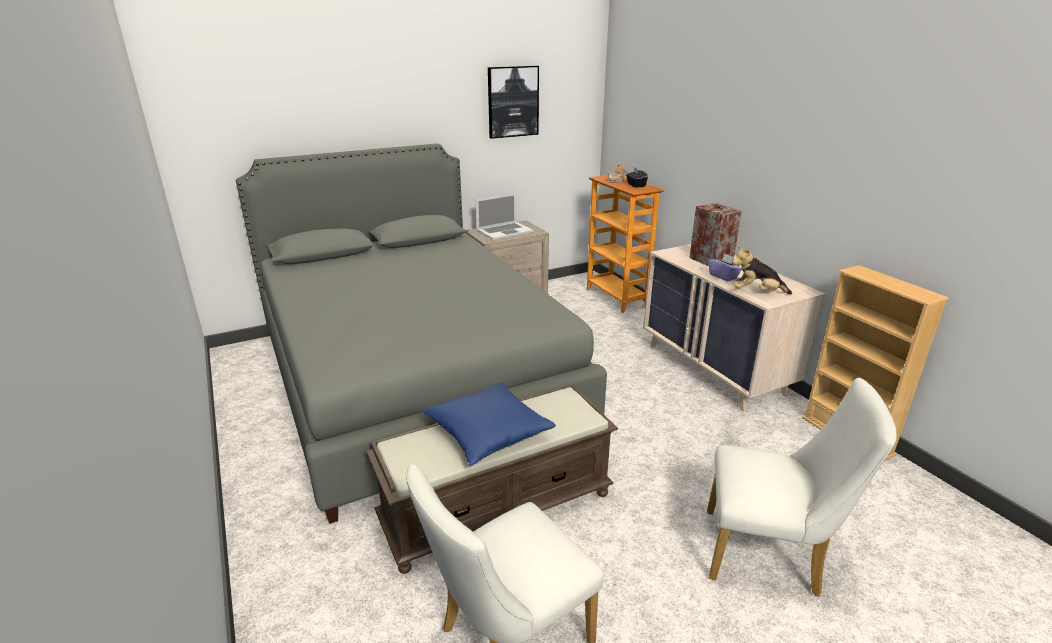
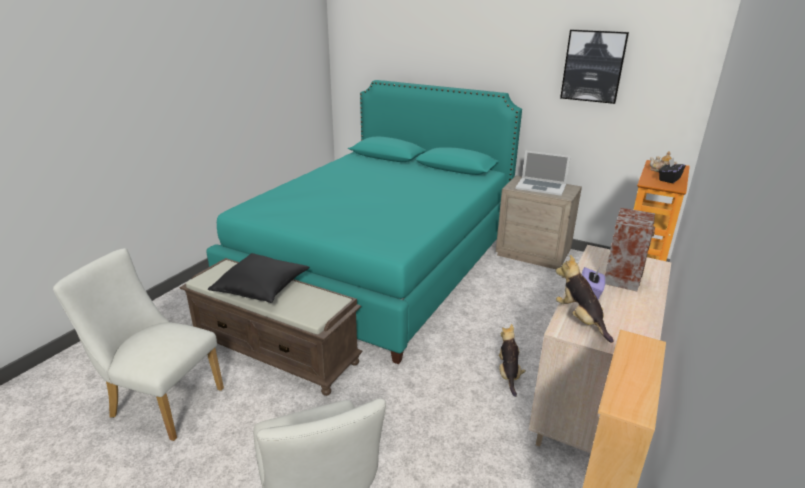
camera: 55 degrees right, 0 degrees up
grey bed [236,143,607,524] -> turquoise bed [206,80,522,364]
blue pillow [423,383,556,466] -> black pillow [208,253,310,303]
none -> plush toy [499,324,526,397]

